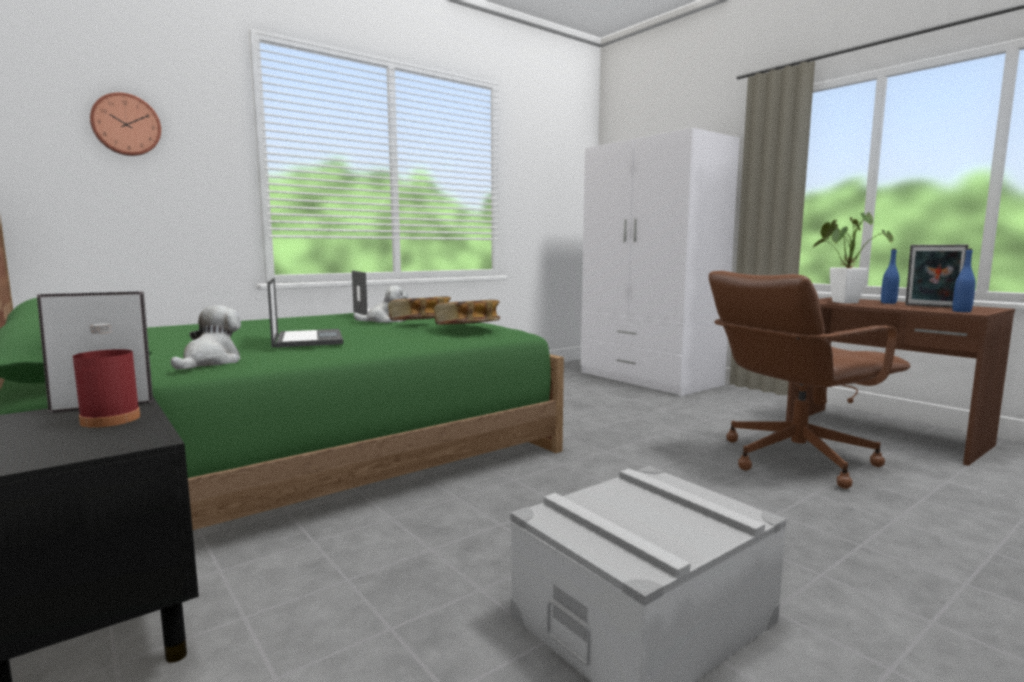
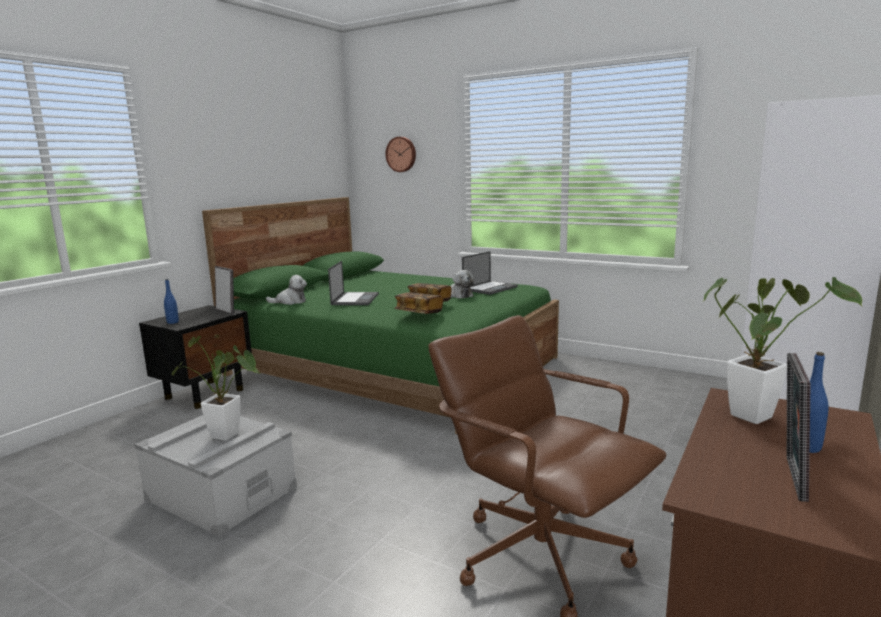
camera: 70 degrees right, 5 degrees up
red bottle [73,323,140,428] -> none
laptop [267,278,343,348] -> laptop turned 45 degrees counterclockwise [328,261,379,305]
blue bottle [952,249,976,312] -> blue bottle moved to [164,279,179,324]
none -> potted plant [171,336,262,441]

